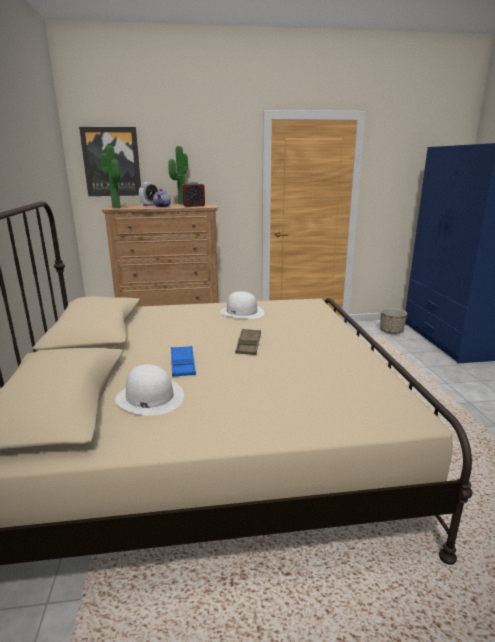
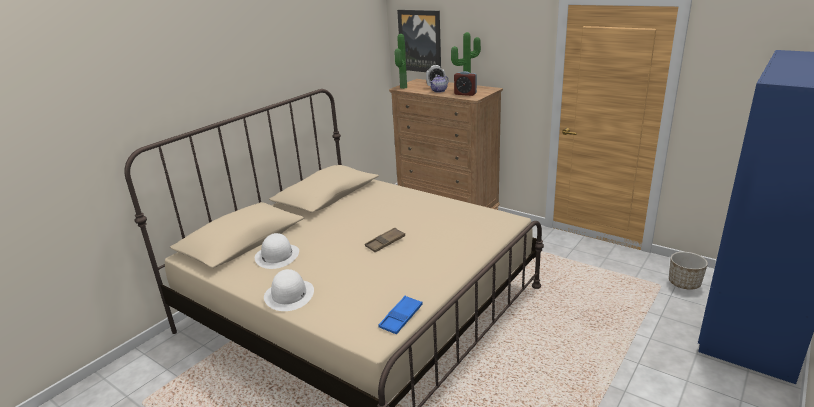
camera: 45 degrees right, 5 degrees up
blue tray [171,346,196,377] -> blue tray moved to [378,296,423,334]
white hat [220,291,264,319] -> white hat moved to [264,269,314,311]

